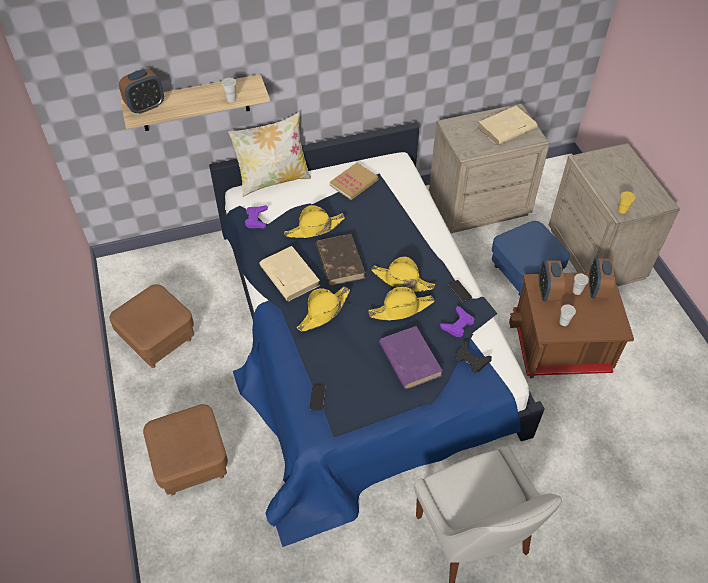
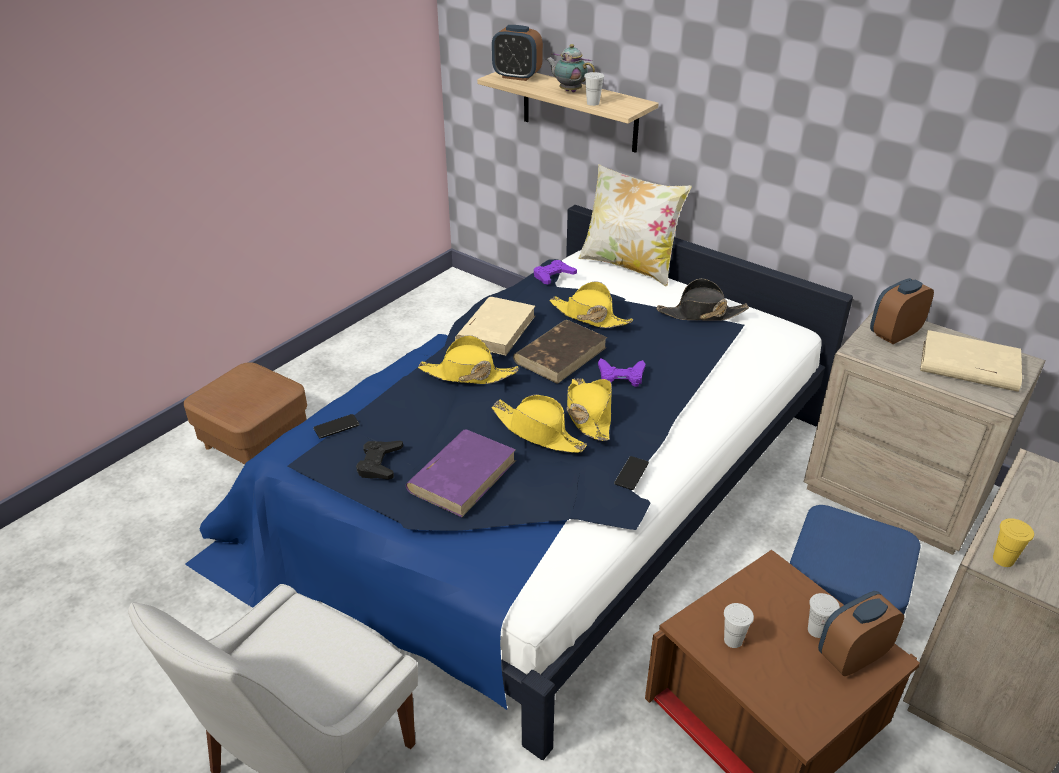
camera: 55 degrees right, 15 degrees down
brown ottoman [109,284,194,368] -> none
book [330,163,379,200] -> black hat [656,279,749,321]
purple game controller [440,306,474,338] -> purple game controller moved to [598,358,646,387]
black game controller [455,340,492,373] -> black game controller moved to [356,441,403,480]
alarm clock [539,260,565,301] -> alarm clock moved to [870,278,934,344]
none -> teapot [546,44,595,93]

